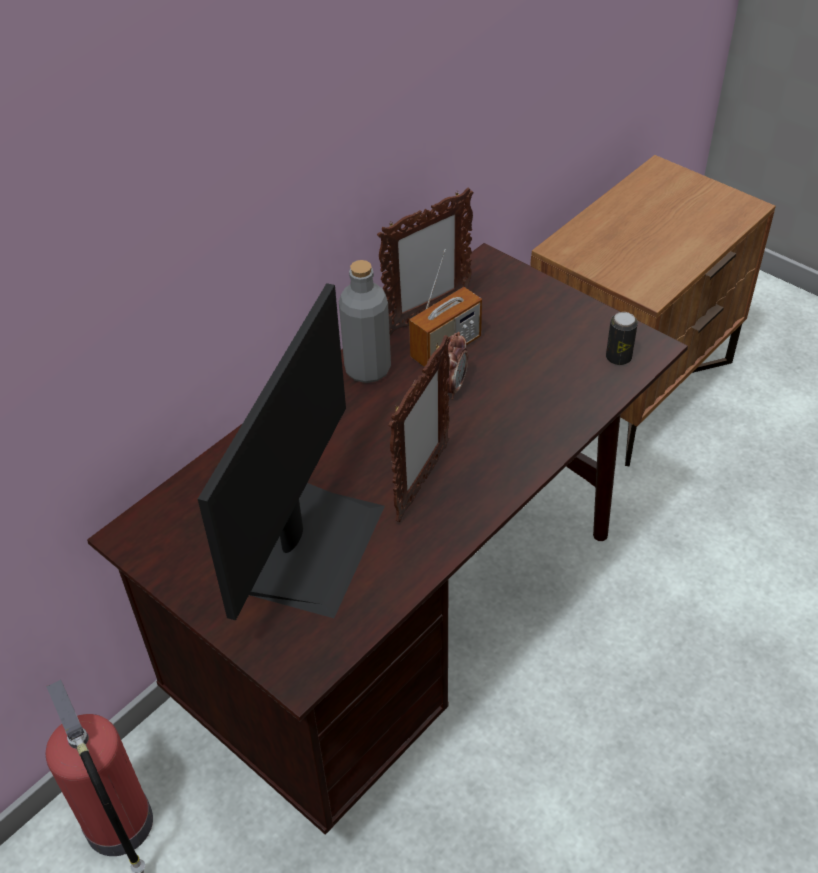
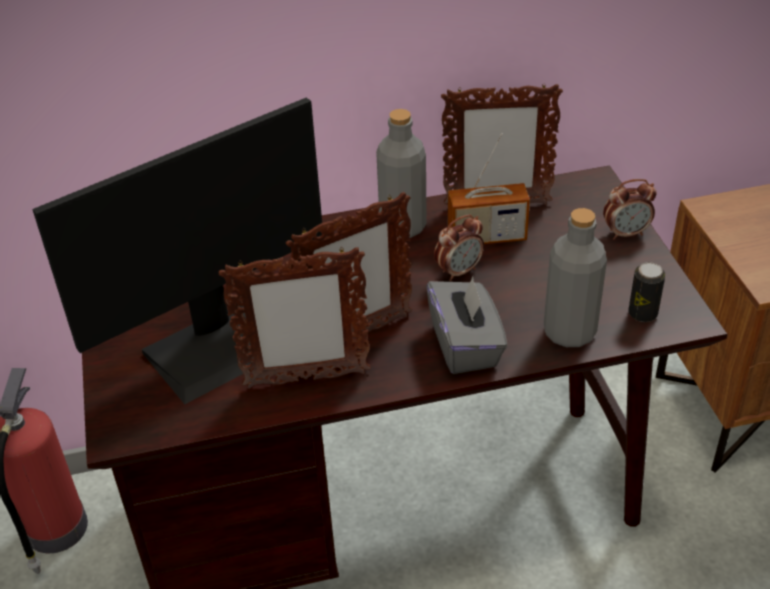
camera: 35 degrees right, 5 degrees down
none -> picture frame [219,247,371,389]
none -> grey tissue box [426,277,507,374]
none -> grey bottle [544,208,607,347]
none -> alarm clock [603,179,657,240]

